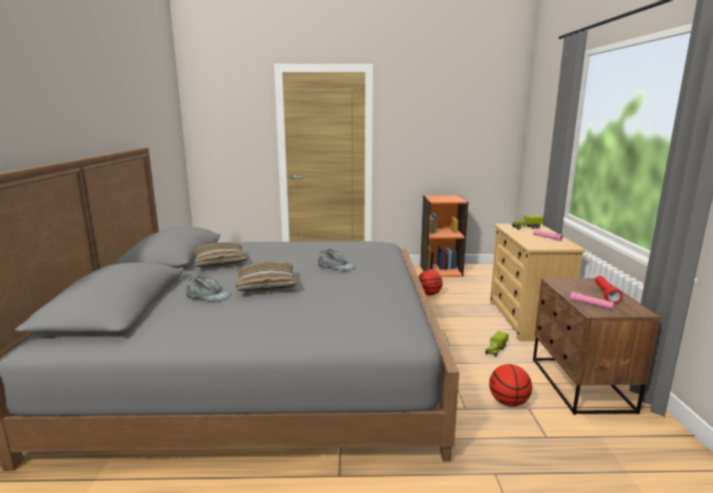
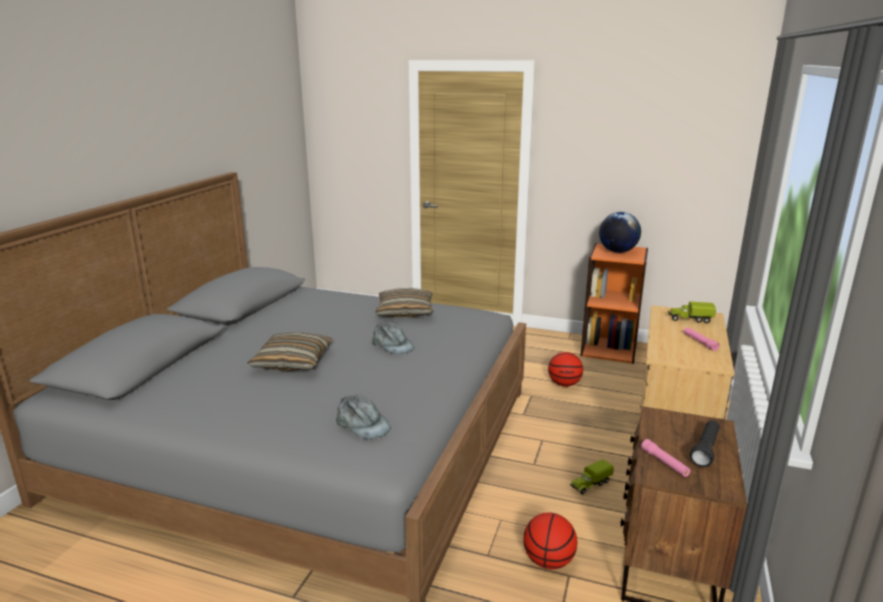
camera: 20 degrees right, 5 degrees up
grey cap [186,274,232,302] -> grey cap moved to [336,394,391,439]
pillow [194,242,248,267] -> pillow moved to [375,288,433,317]
red flashlight [595,276,622,303] -> black flashlight [690,420,720,467]
none -> globe [599,212,641,253]

